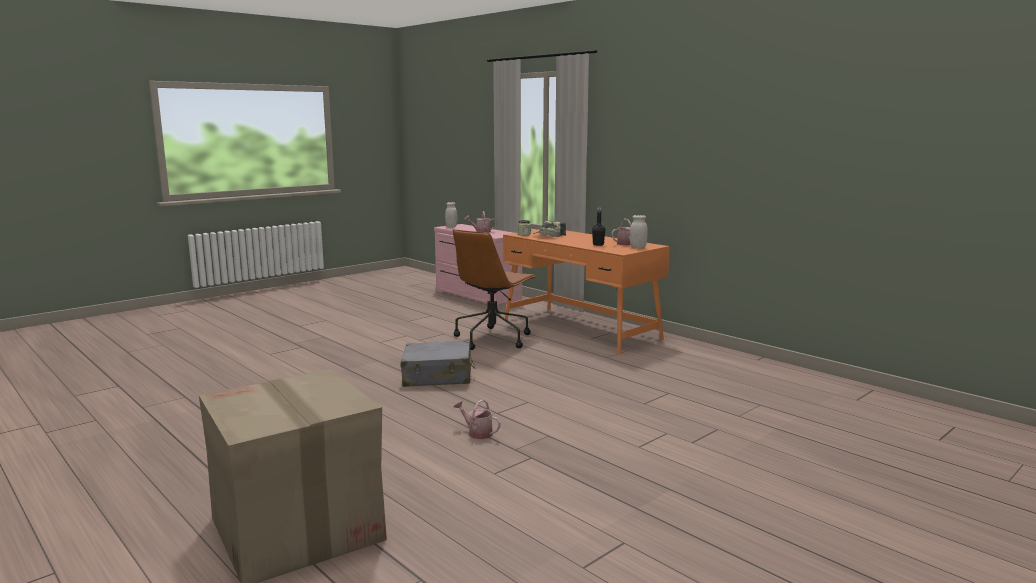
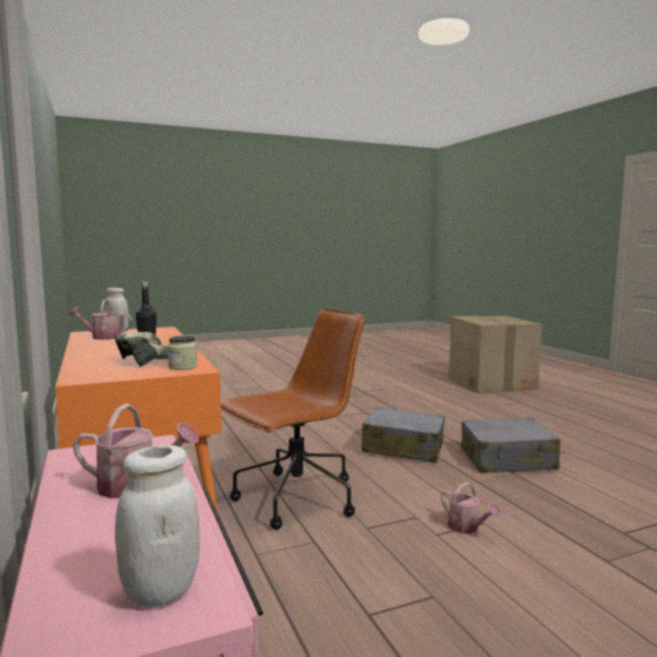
camera: 160 degrees left, 5 degrees down
watering can [454,399,501,439] -> watering can moved to [441,482,501,533]
none -> grey suitcase [461,417,560,473]

